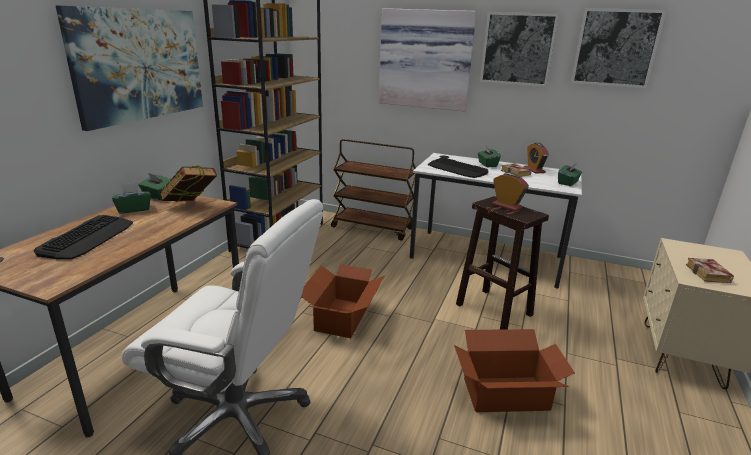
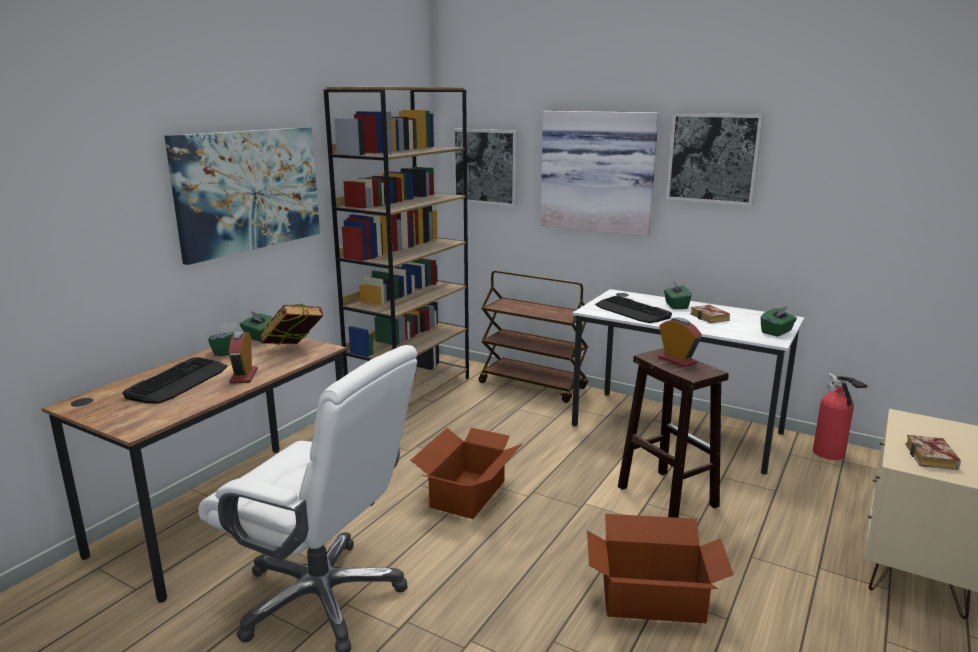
camera: 10 degrees right, 5 degrees down
alarm clock [524,143,549,174] -> alarm clock moved to [229,331,258,384]
picture [571,8,666,88] -> picture moved to [452,128,518,206]
none -> fire extinguisher [813,373,868,460]

